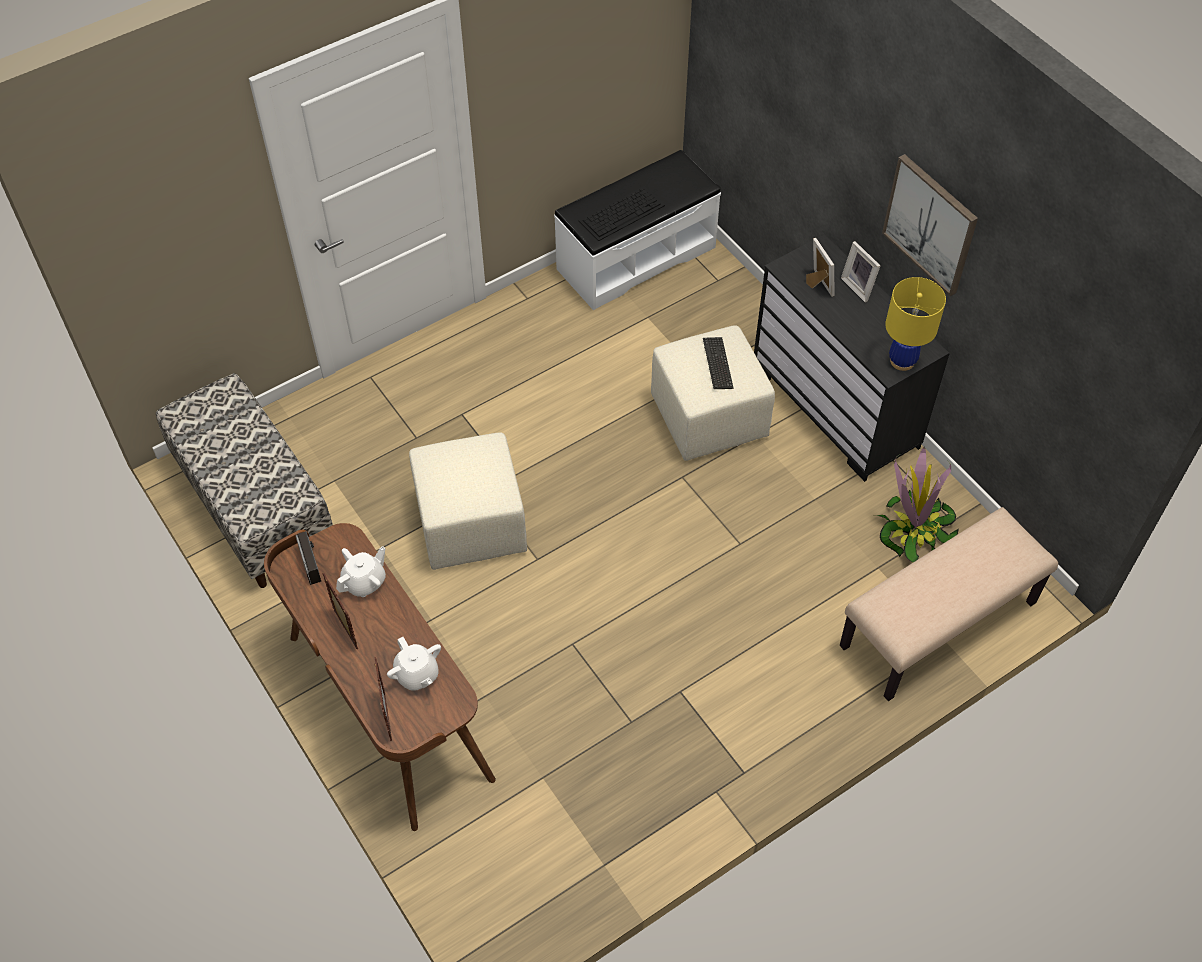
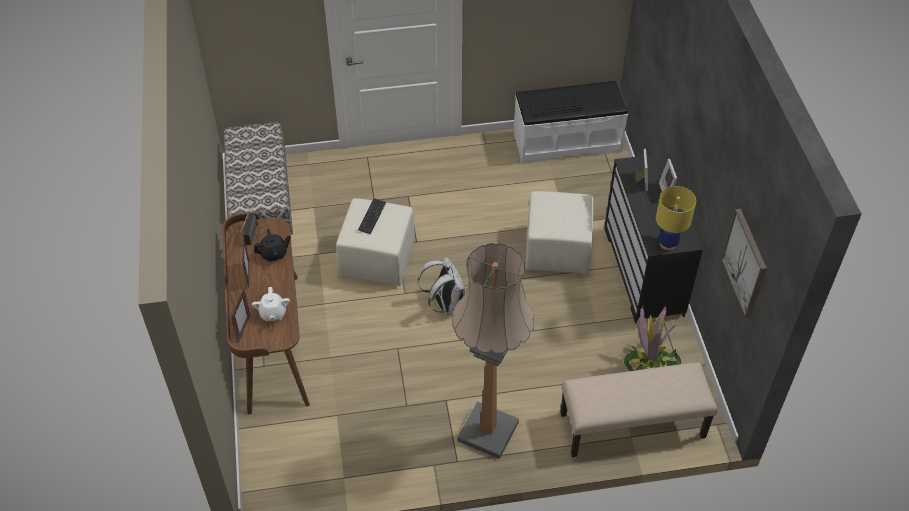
camera: 25 degrees right, 5 degrees down
white teapot [336,546,386,597] -> black teapot [254,229,291,262]
keyboard [703,337,734,389] -> keyboard moved to [358,198,386,234]
picture [882,154,978,296] -> picture moved to [721,209,767,318]
none -> white backpack [418,257,466,315]
none -> floor lamp [452,243,534,459]

